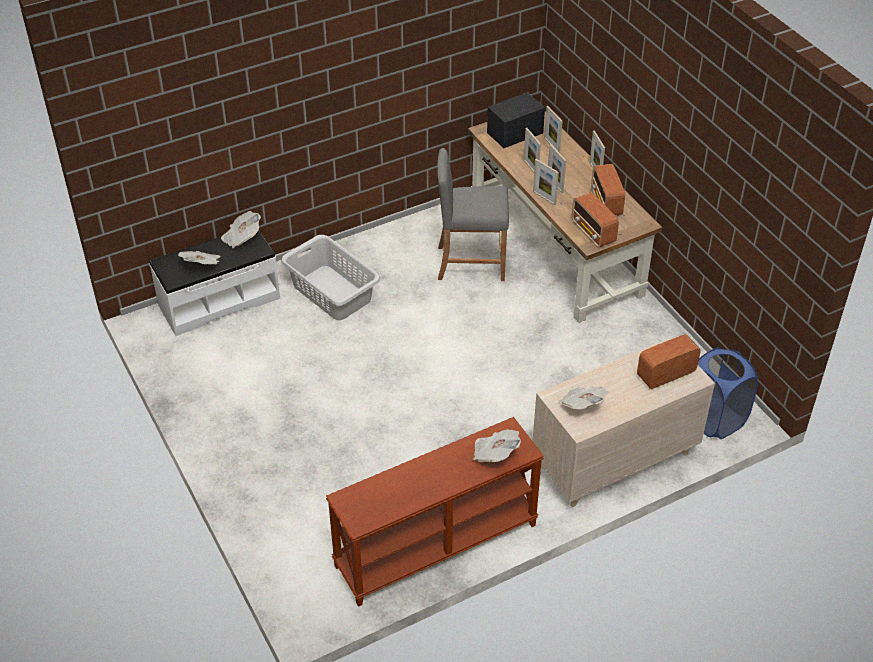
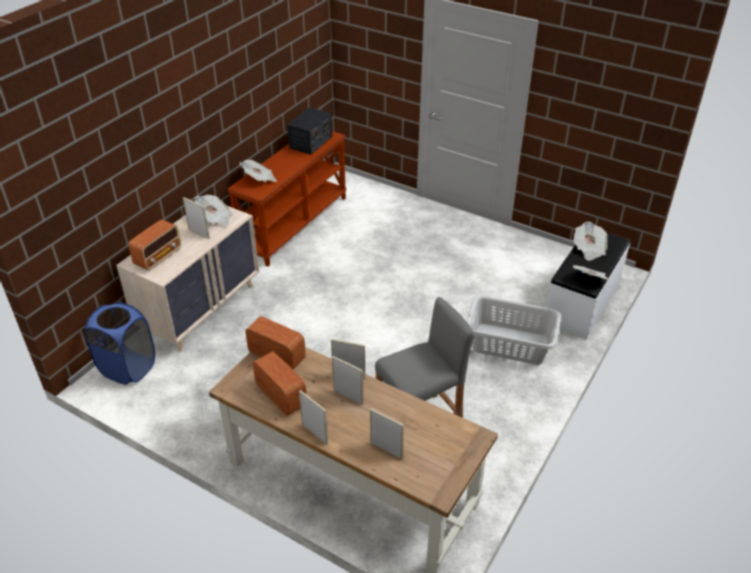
camera: 150 degrees right, 5 degrees down
radio [487,92,545,148] -> radio moved to [287,107,332,155]
picture frame [524,128,541,172] -> picture frame moved to [183,197,210,239]

